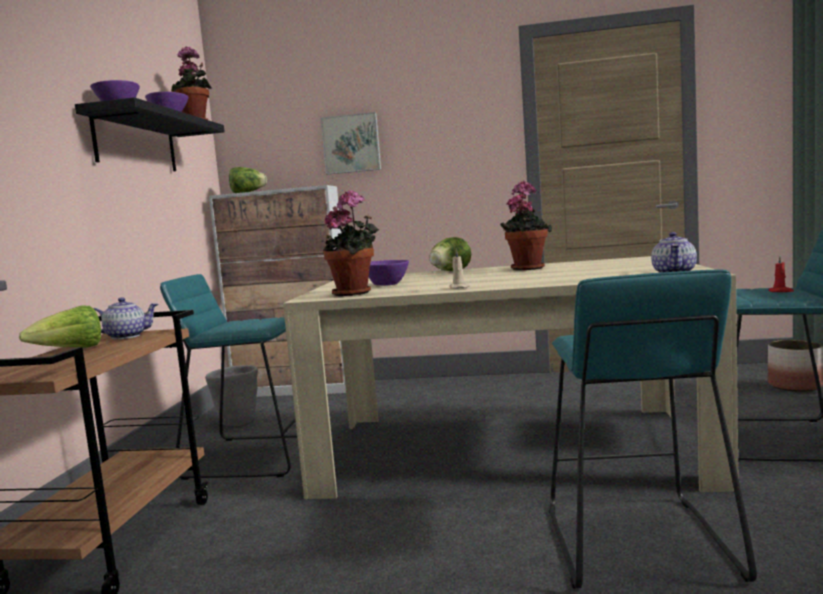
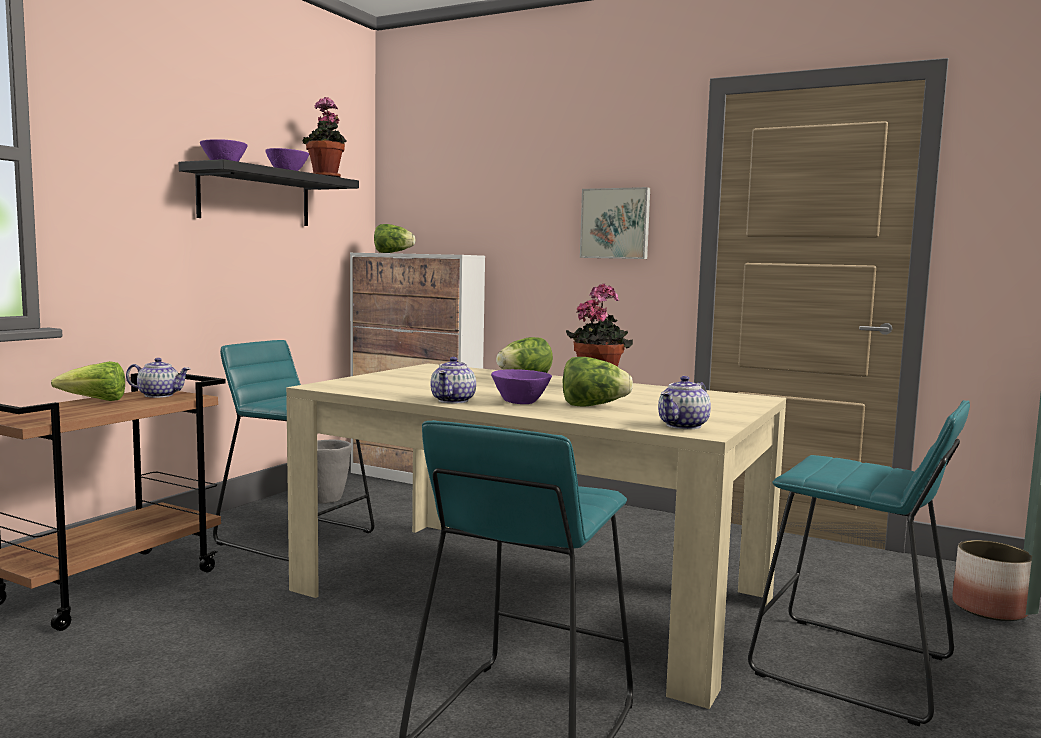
camera: 20 degrees right, 0 degrees up
picture [320,112,381,175] -> picture moved to [580,187,650,259]
potted plant [323,190,379,296] -> none
purple bowl [369,260,409,285] -> purple bowl moved to [491,369,552,404]
beige candle [449,249,470,289] -> teapot [431,357,476,403]
red candle [768,257,794,292] -> none
none -> lettuce [562,357,633,407]

